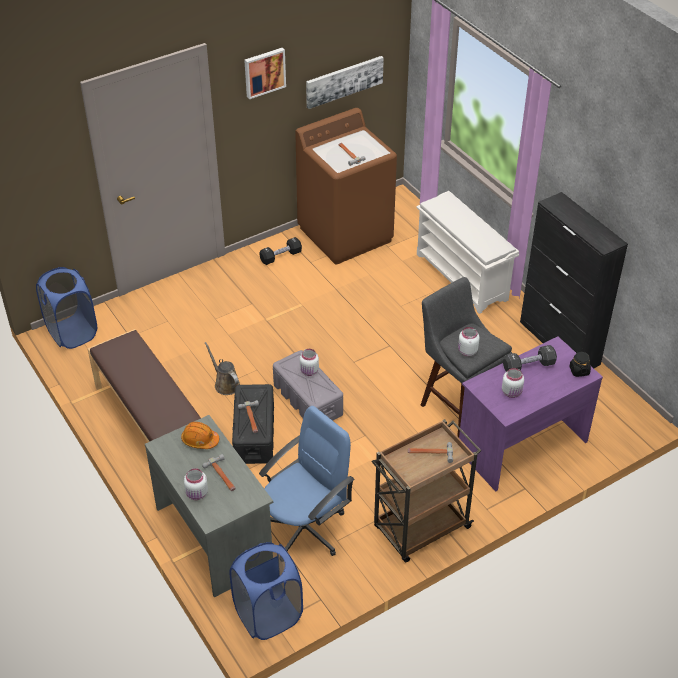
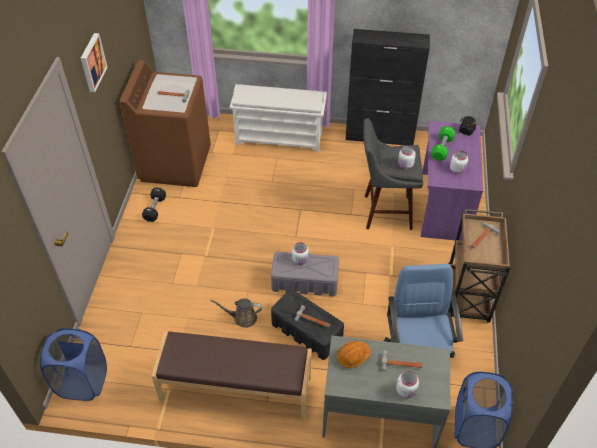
camera: 50 degrees left, 5 degrees up
picture [306,56,384,109] -> none
black dumbbell [503,345,557,372] -> green dumbbell [431,126,456,161]

